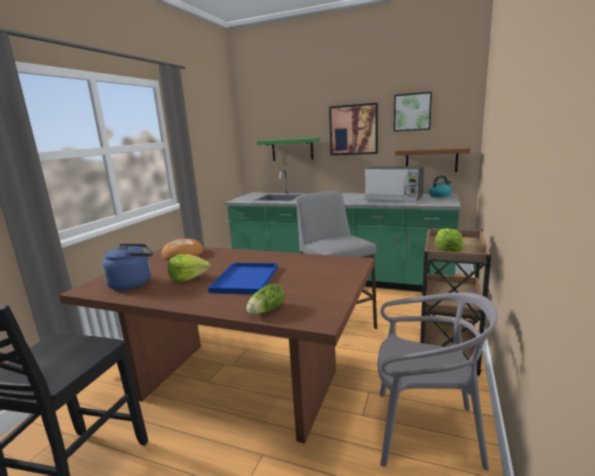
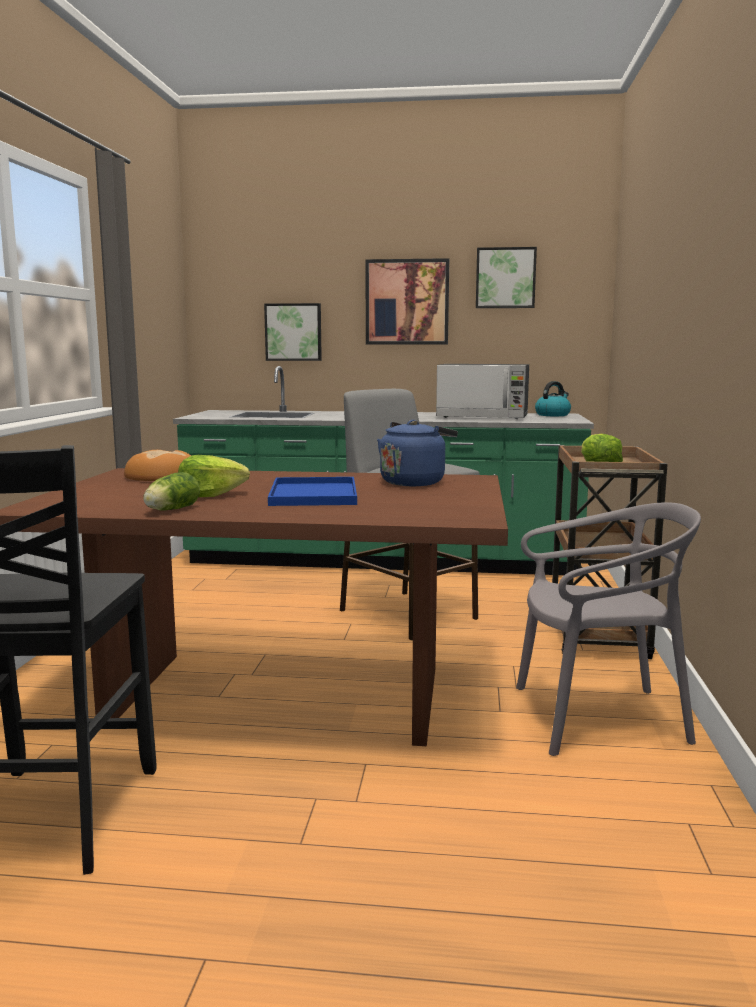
camera: 15 degrees left, 5 degrees down
blue kettle [102,244,153,291] -> blue kettle moved to [377,420,458,486]
lettuce [247,284,285,314] -> lettuce moved to [143,472,200,511]
green shelf [257,137,320,161] -> picture [264,303,322,361]
brown shelf [395,147,470,172] -> none

